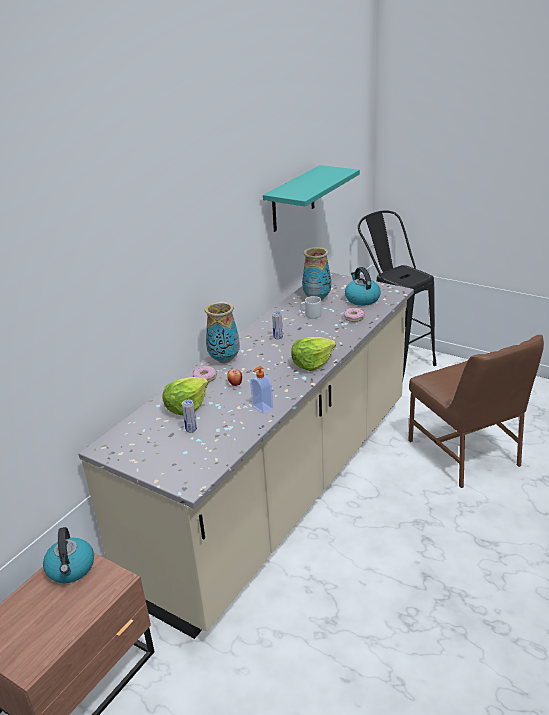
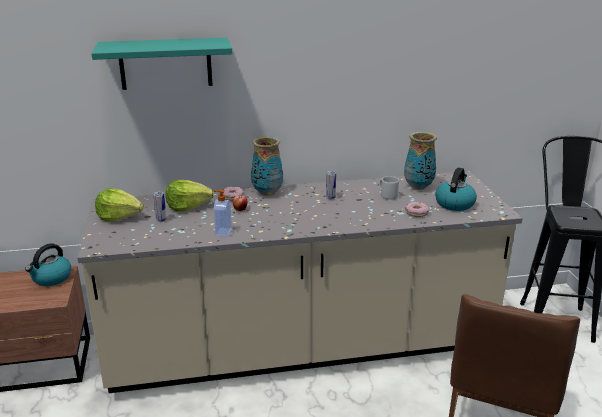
camera: 45 degrees right, 5 degrees down
turquoise shelf [263,165,360,232] -> turquoise shelf moved to [91,37,232,90]
lettuce [291,337,336,371] -> lettuce moved to [95,188,144,221]

